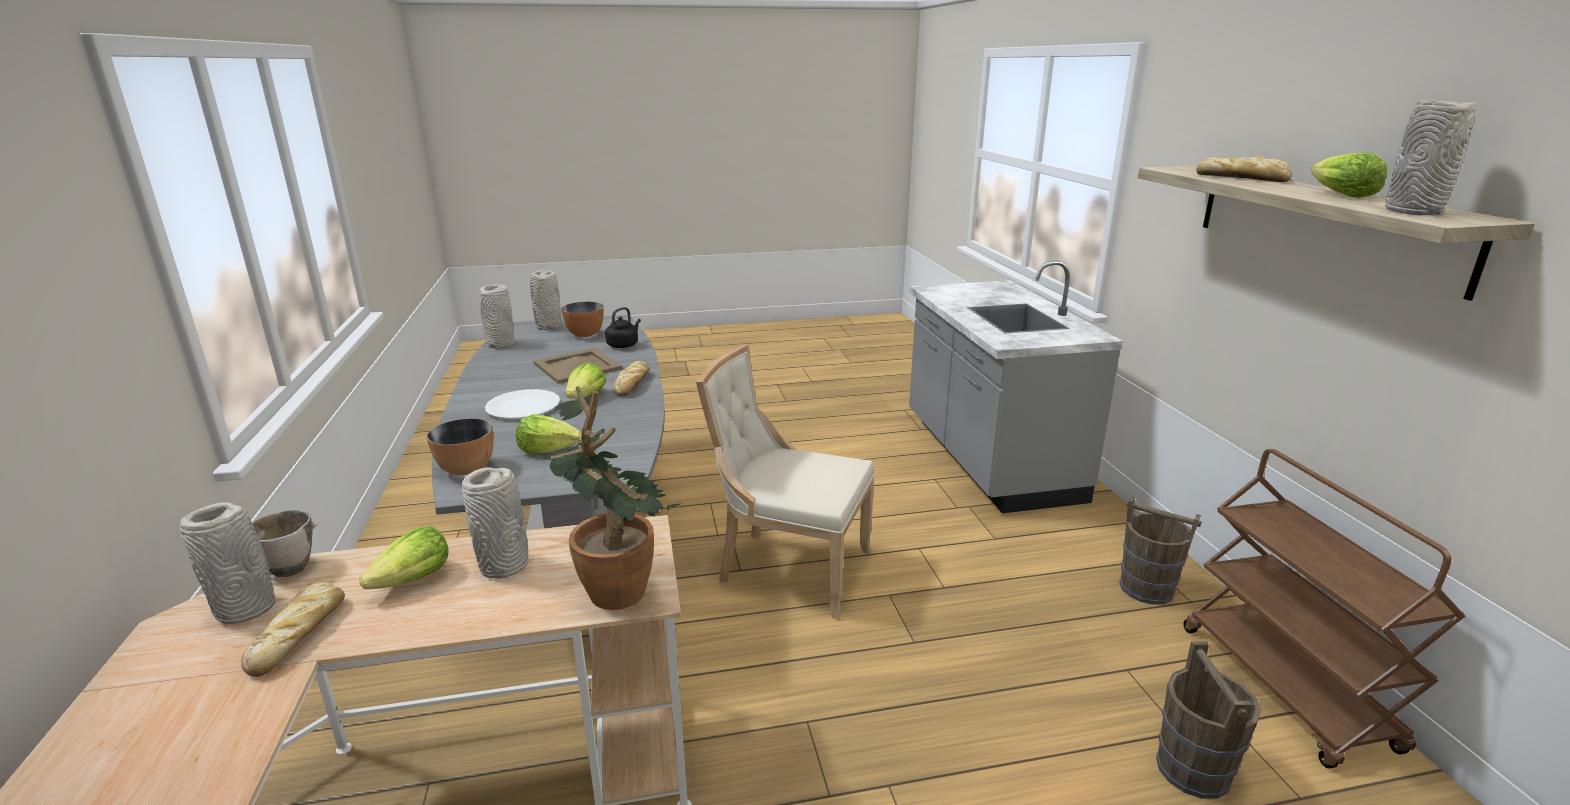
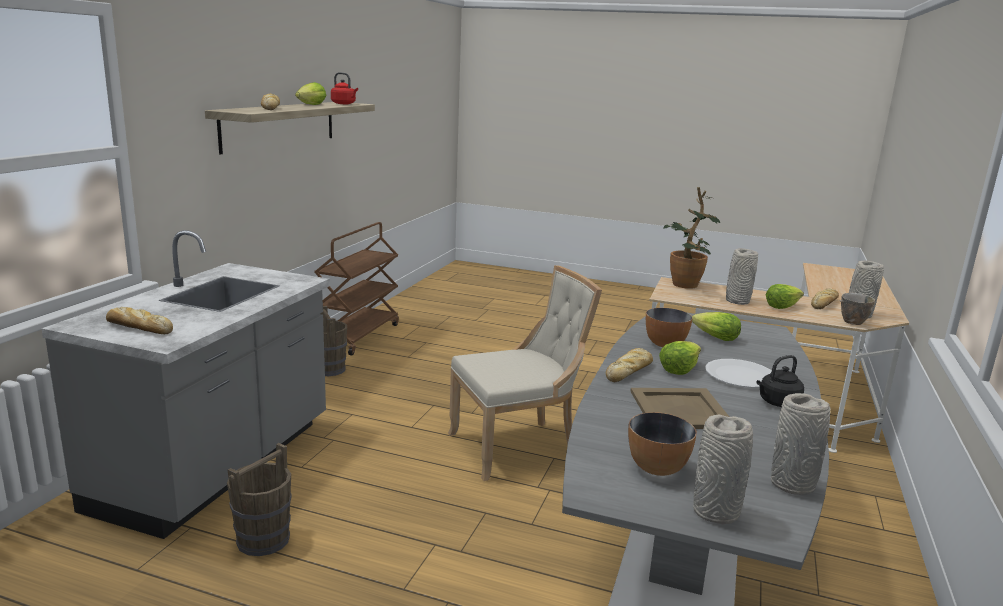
camera: 150 degrees left, 5 degrees down
bowl [427,418,494,475] -> bowl moved to [646,308,693,347]
black kettle [605,307,641,348] -> black kettle moved to [756,355,804,407]
beige chair [696,345,875,620] -> beige chair turned 75 degrees counterclockwise [448,265,602,481]
brown bucket [1156,642,1262,799] -> brown bucket moved to [227,443,292,556]
grey vase [1385,100,1476,215] -> red kettle [331,72,358,104]
none -> bread [106,307,173,334]

